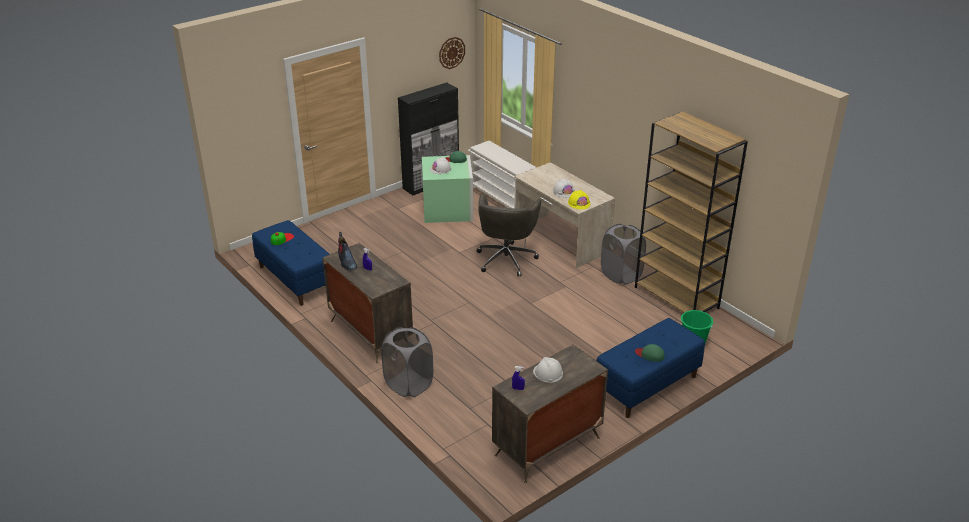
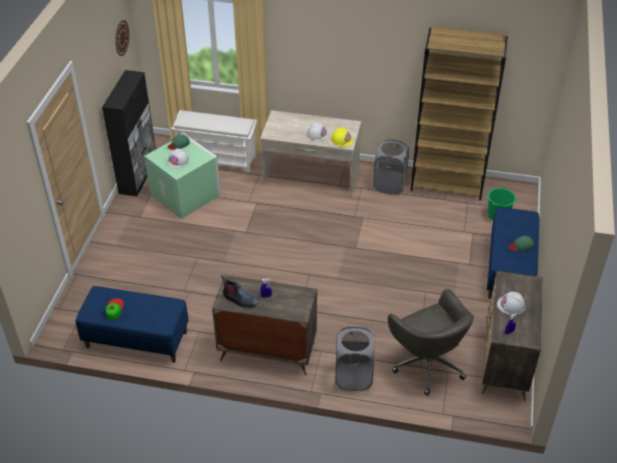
camera: 40 degrees left, 10 degrees up
grey office chair [477,194,541,277] -> grey office chair moved to [388,289,474,396]

